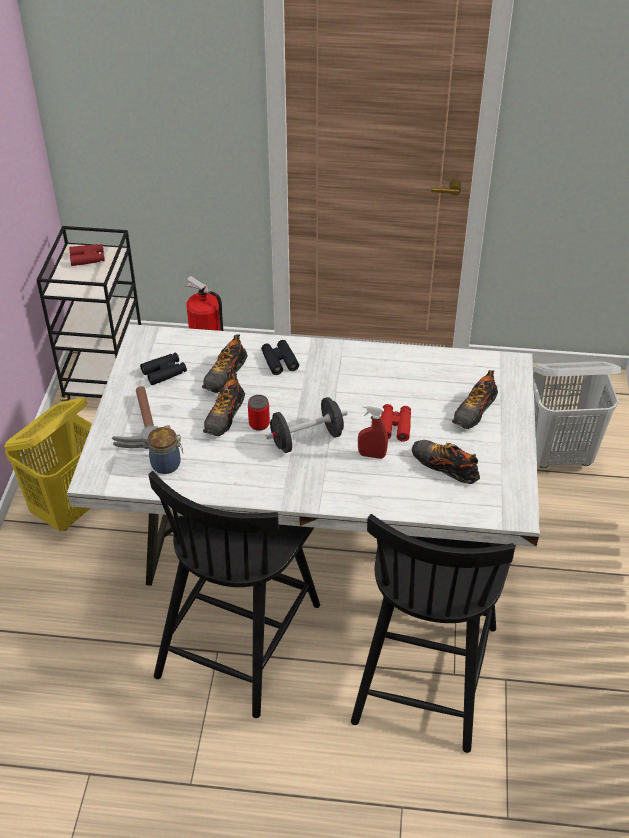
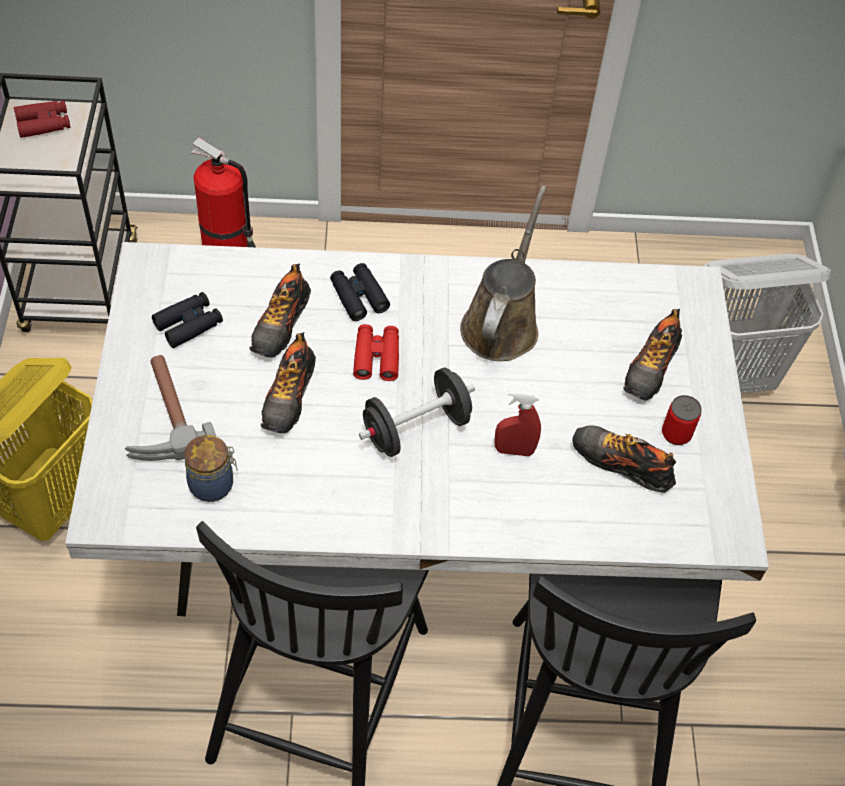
camera: 10 degrees left, 10 degrees up
can [248,395,270,431] -> can moved to [662,395,702,445]
red binoculars [381,404,411,442] -> red binoculars moved to [353,324,399,381]
none -> brown watering can [460,186,547,361]

